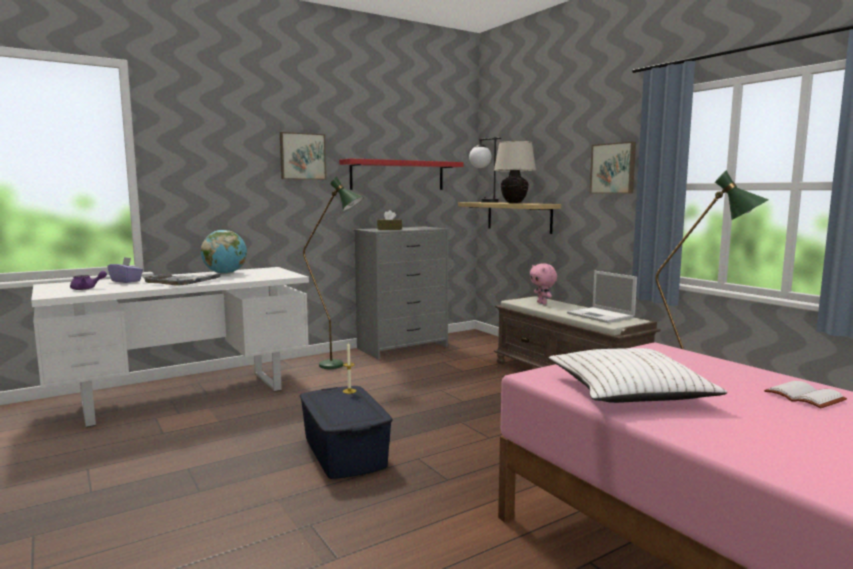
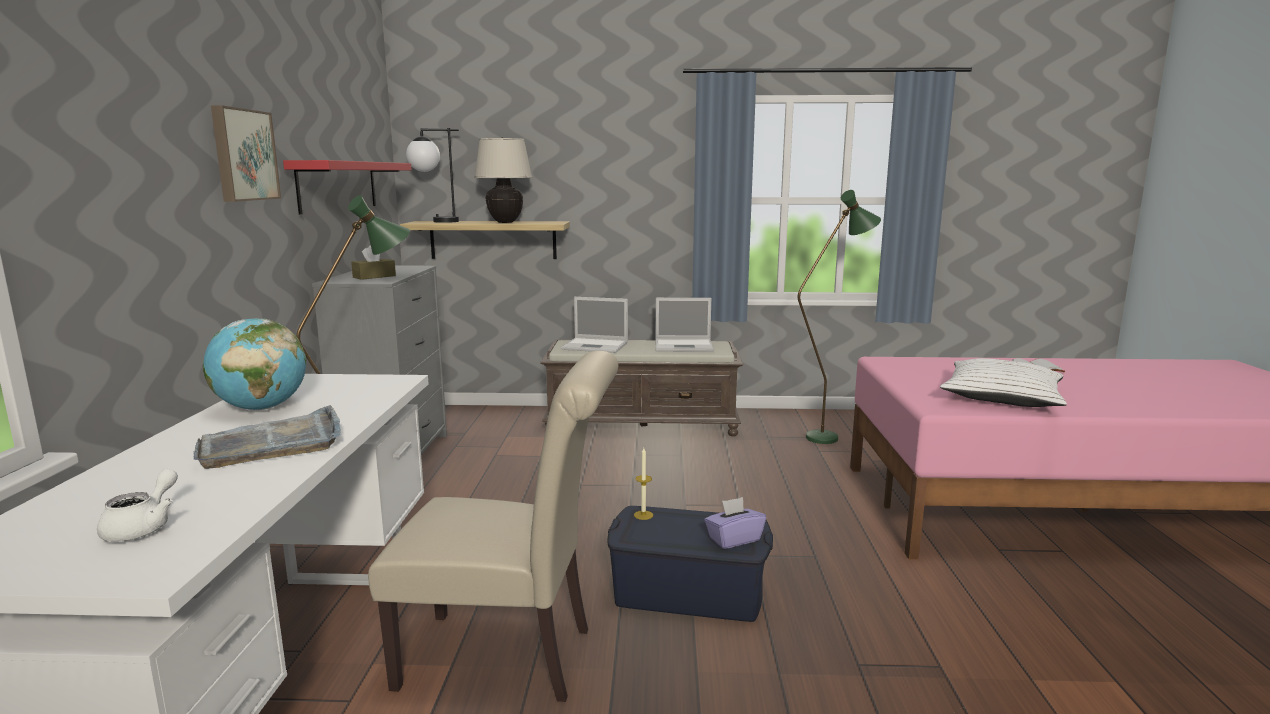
camera: 55 degrees left, 5 degrees up
purple teapot [70,271,107,290] -> white teapot [97,469,178,542]
purple tissue box [107,257,143,283] -> purple tissue box moved to [704,497,766,549]
pink plush toy [530,264,557,304] -> laptop [561,297,628,353]
picture [590,142,636,194] -> none
none -> beige chair [368,351,618,702]

